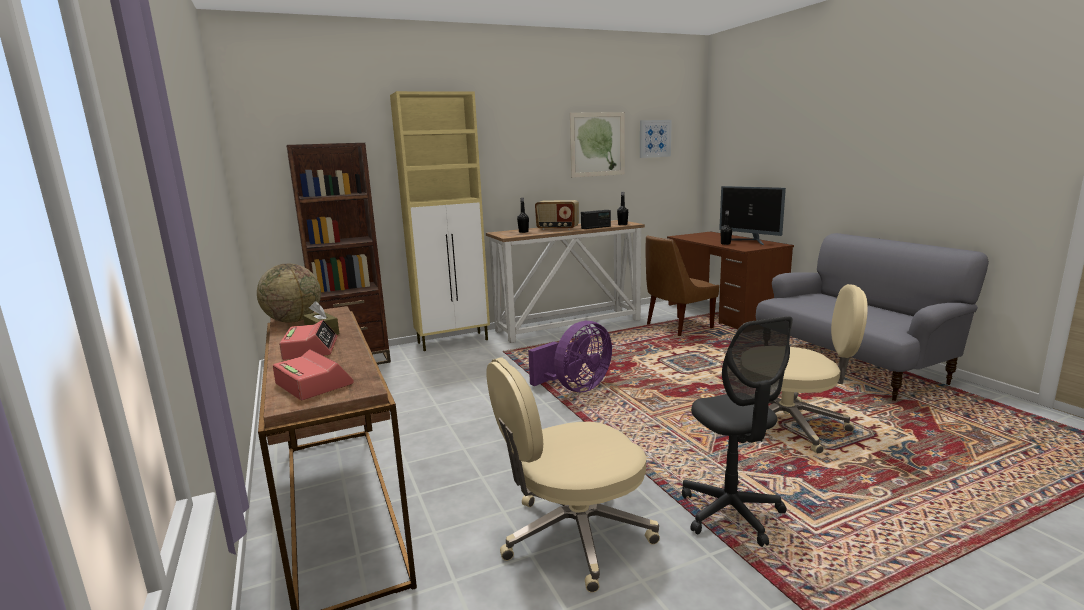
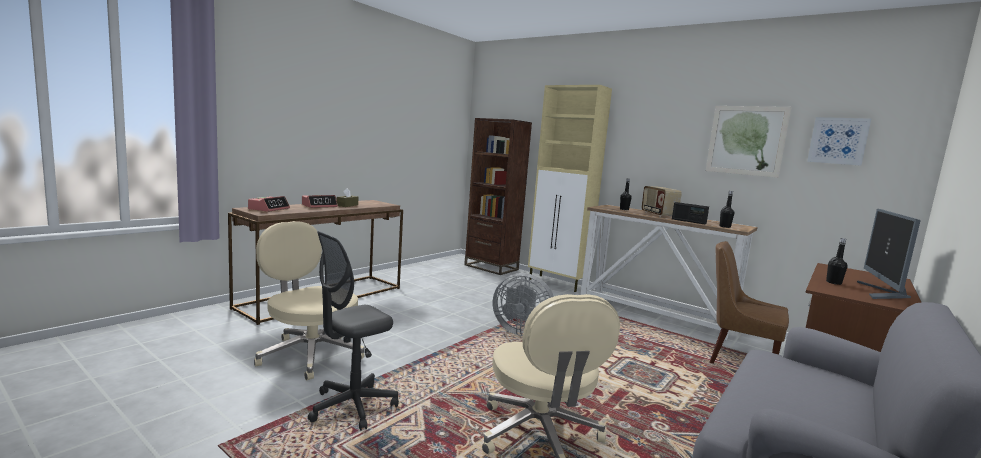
camera: 60 degrees right, 5 degrees down
globe [257,264,321,323] -> none
purple fan [528,321,612,392] -> grey fan [493,273,554,336]

